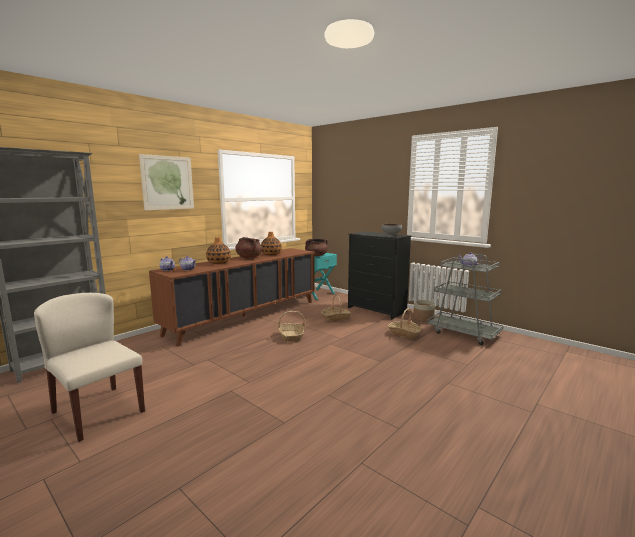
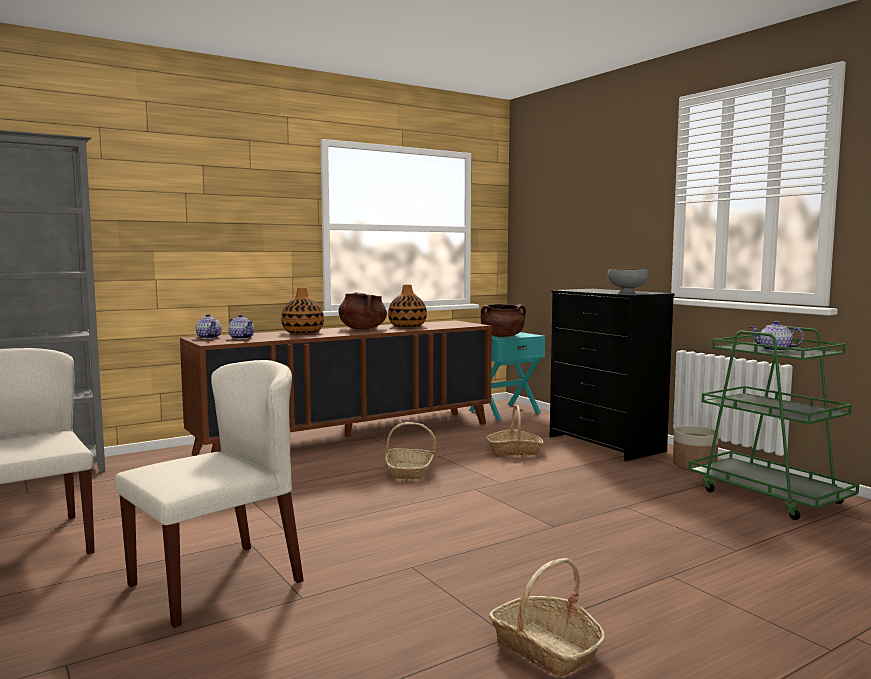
camera: 15 degrees right, 5 degrees down
picture [139,154,194,210] -> none
basket [388,308,422,339] -> basket moved to [488,558,605,676]
grey cart [427,254,504,345] -> green cart [688,326,859,520]
none -> beige chair [114,360,304,628]

